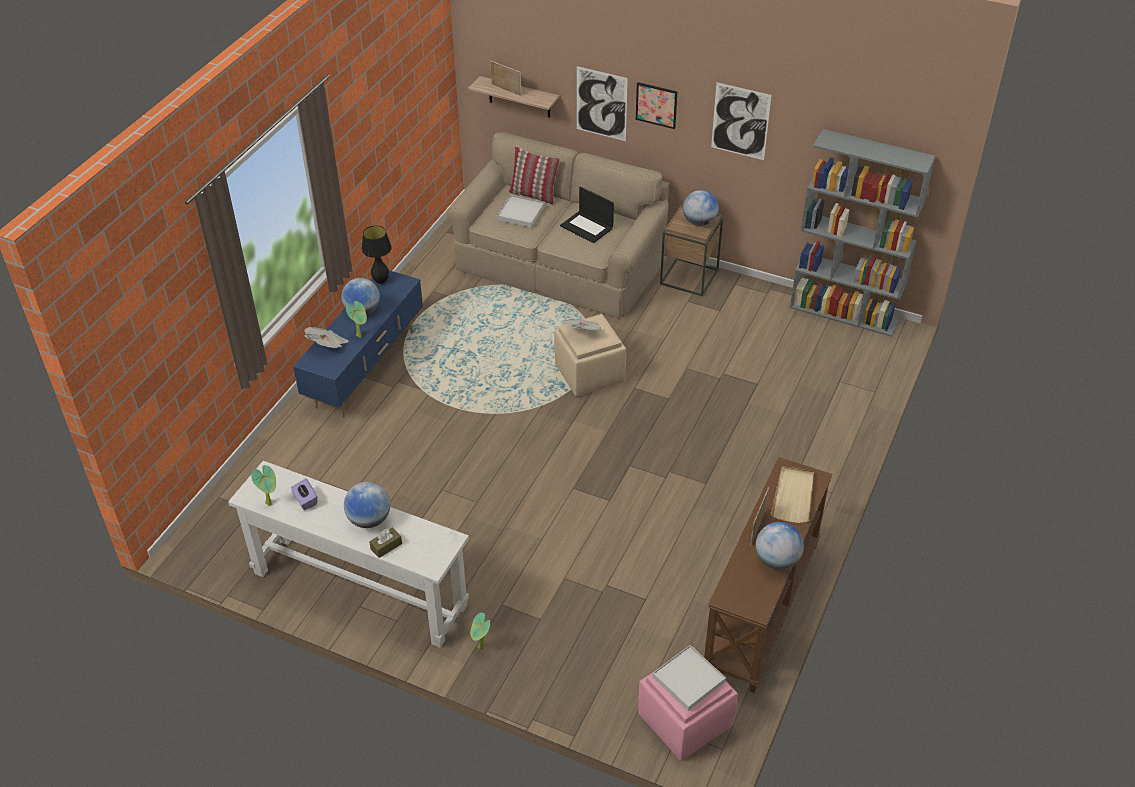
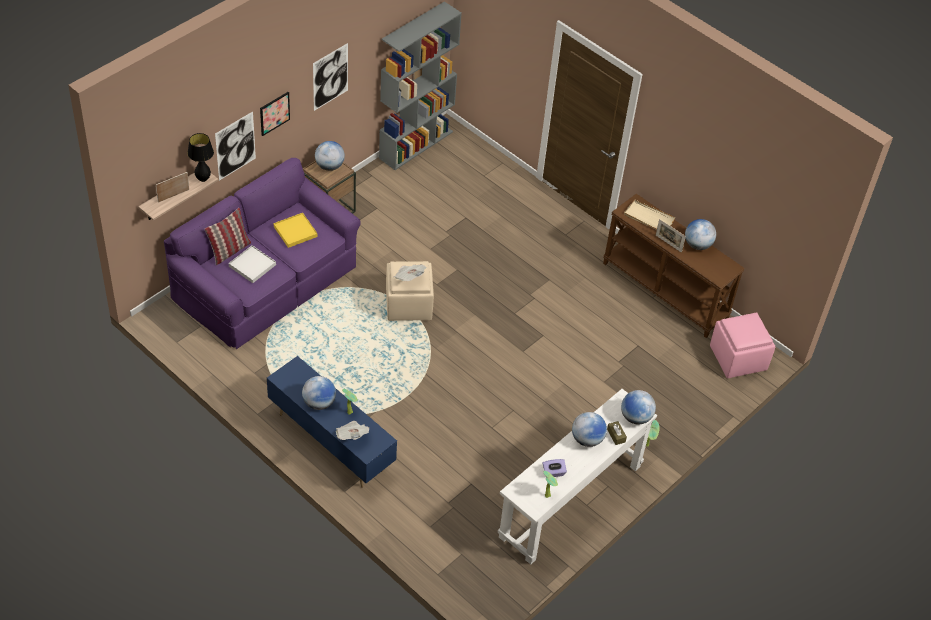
camera: 75 degrees left, 5 degrees up
black table lamp [362,226,392,284] -> black table lamp moved to [187,133,214,182]
beige sofa [447,132,669,318] -> purple sofa [164,158,361,349]
laptop [560,186,614,243] -> yellow tray [274,213,318,248]
white tray [653,645,726,711] -> none
none -> globe [621,390,656,424]

